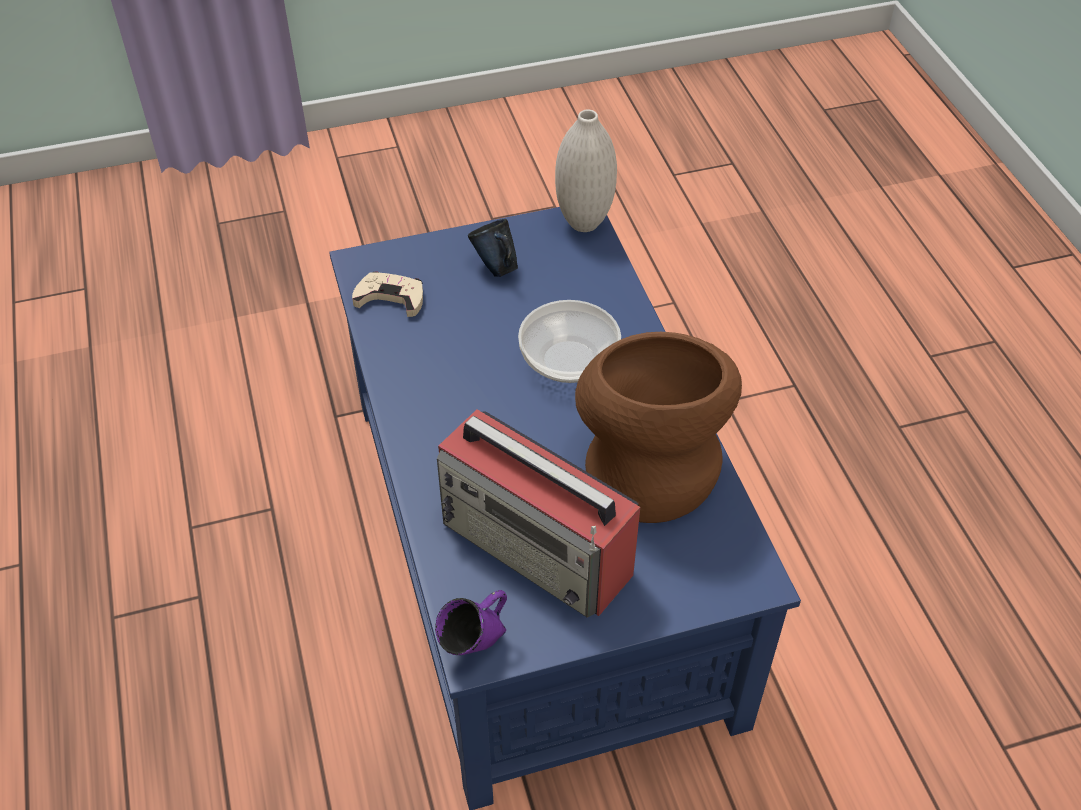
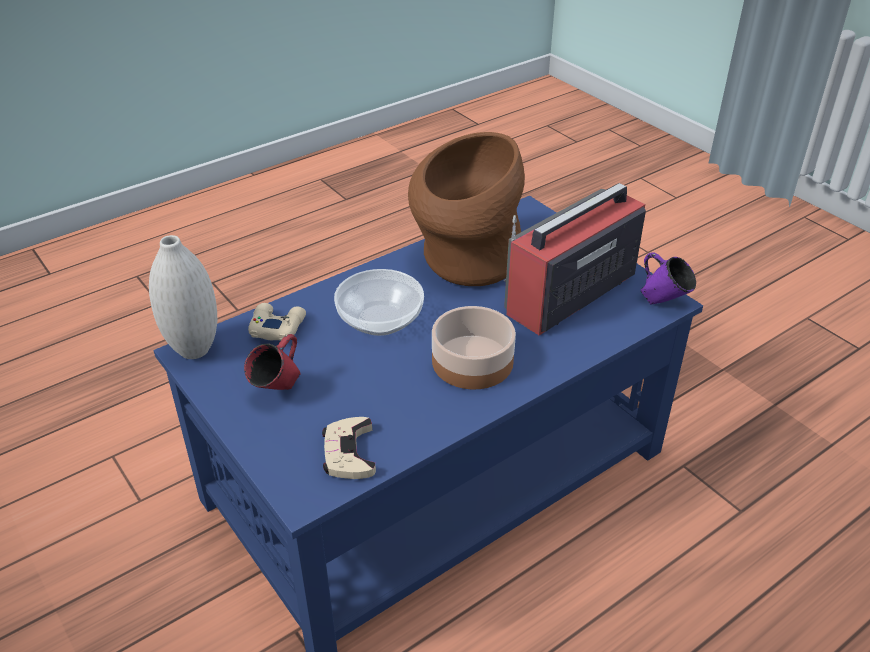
camera: 110 degrees left, 10 degrees down
radio [437,409,640,618] -> radio turned 150 degrees counterclockwise [504,183,646,335]
blue mug [468,219,518,277] -> red mug [244,334,301,390]
none -> beige game controller [248,303,306,341]
none -> bowl [432,306,516,389]

